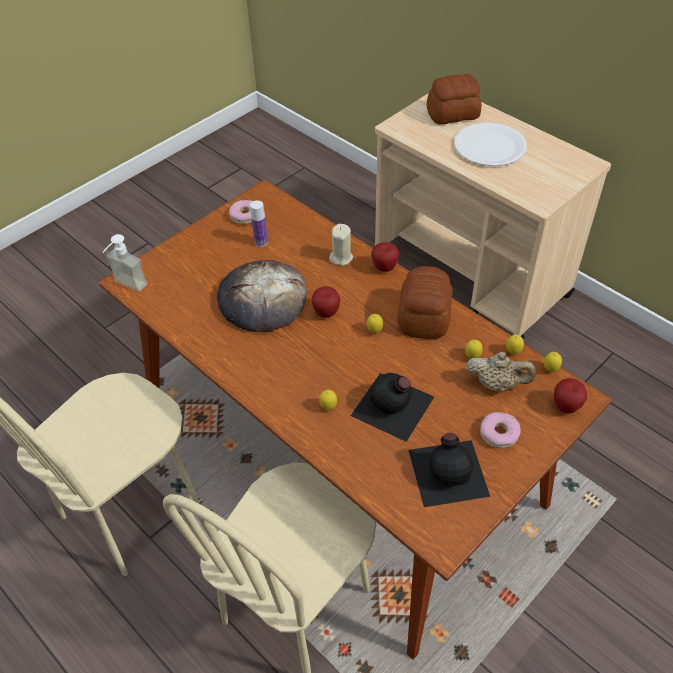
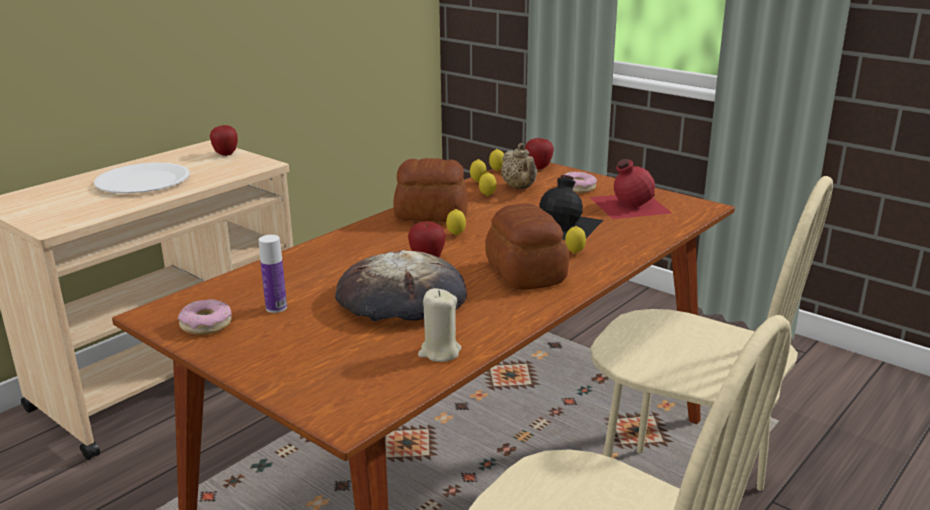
camera: 95 degrees left, 25 degrees down
soap dispenser [102,234,147,292] -> none
beige candle [329,224,353,266] -> beige candle moved to [418,288,461,362]
apple [371,242,399,272] -> apple moved to [210,125,238,156]
black bottle [409,433,490,507] -> red bottle [589,159,672,219]
bread [427,74,481,125] -> bread moved to [485,203,569,290]
beige teapot [466,352,536,393] -> beige teapot turned 150 degrees clockwise [501,143,537,189]

